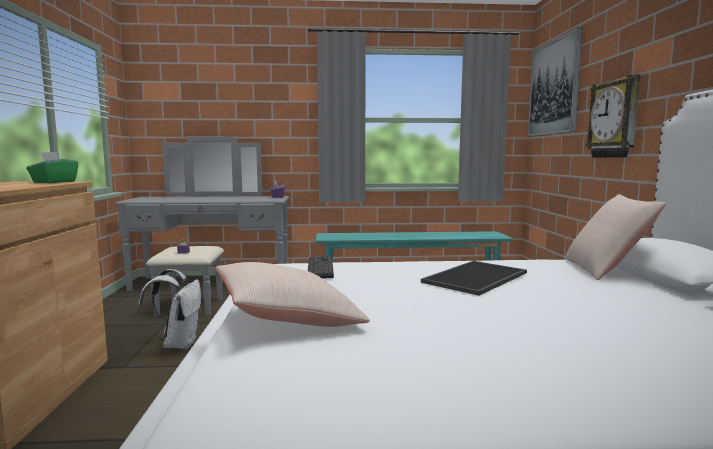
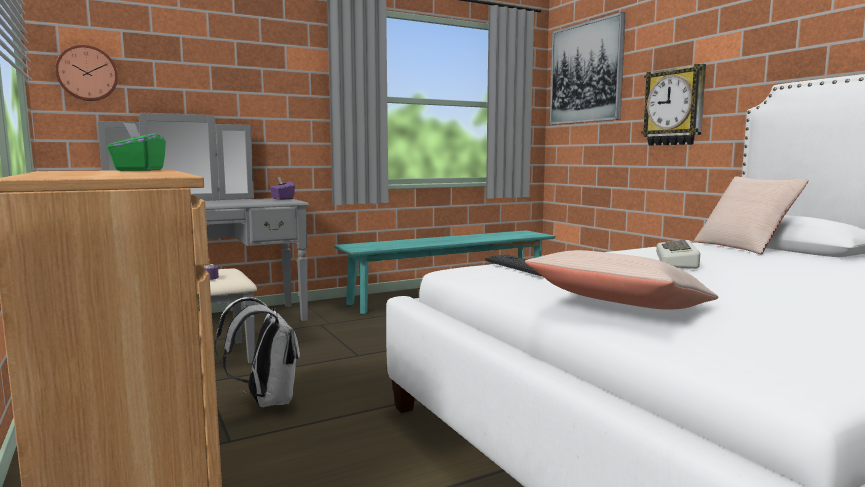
camera: 25 degrees left, 0 degrees up
tray [421,261,527,296] -> keyboard [656,240,700,269]
none -> wall clock [55,45,118,101]

